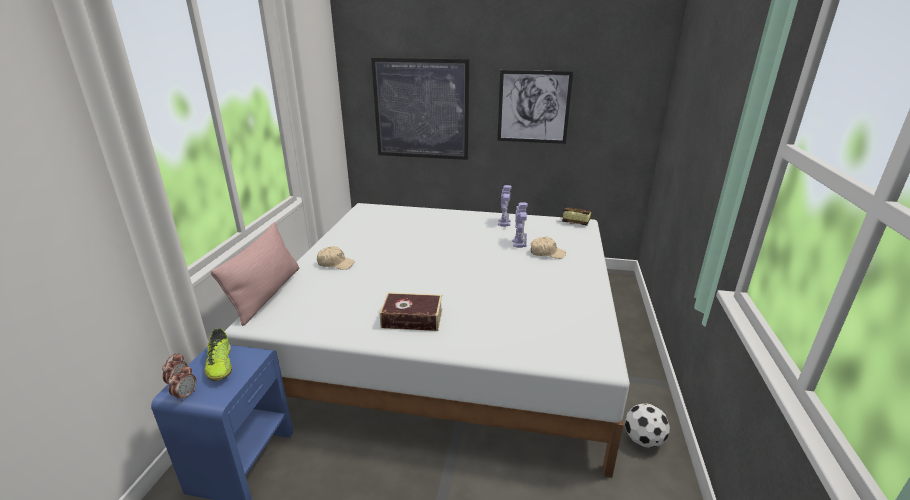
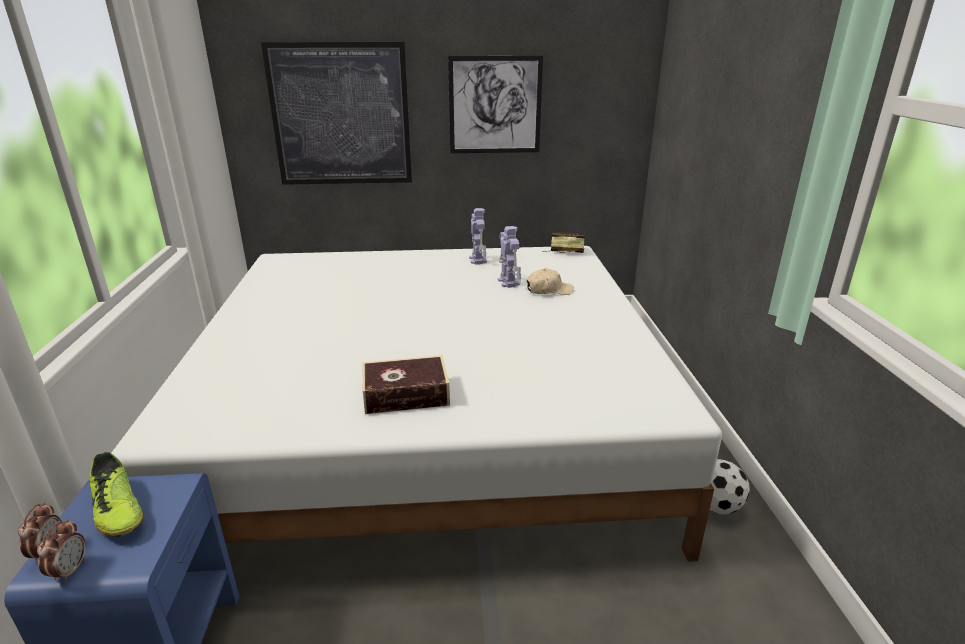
camera: 15 degrees left, 0 degrees up
pink pillow [211,222,299,326] -> none
beige cap [317,246,355,270] -> none

